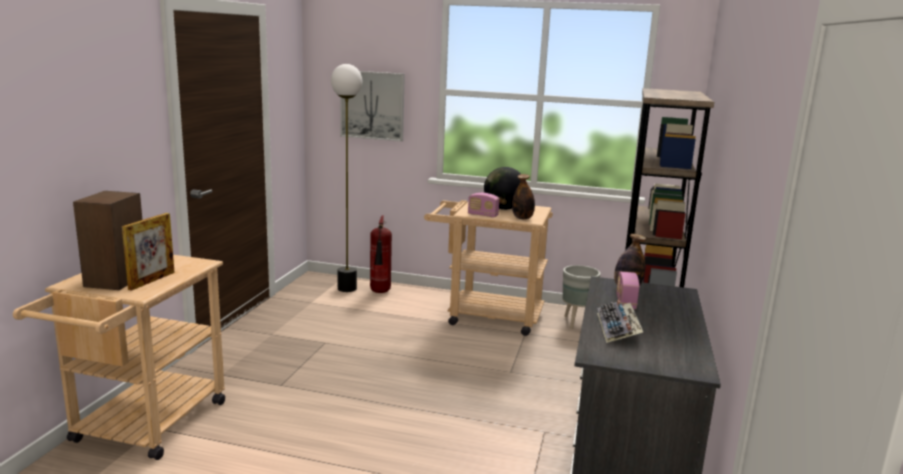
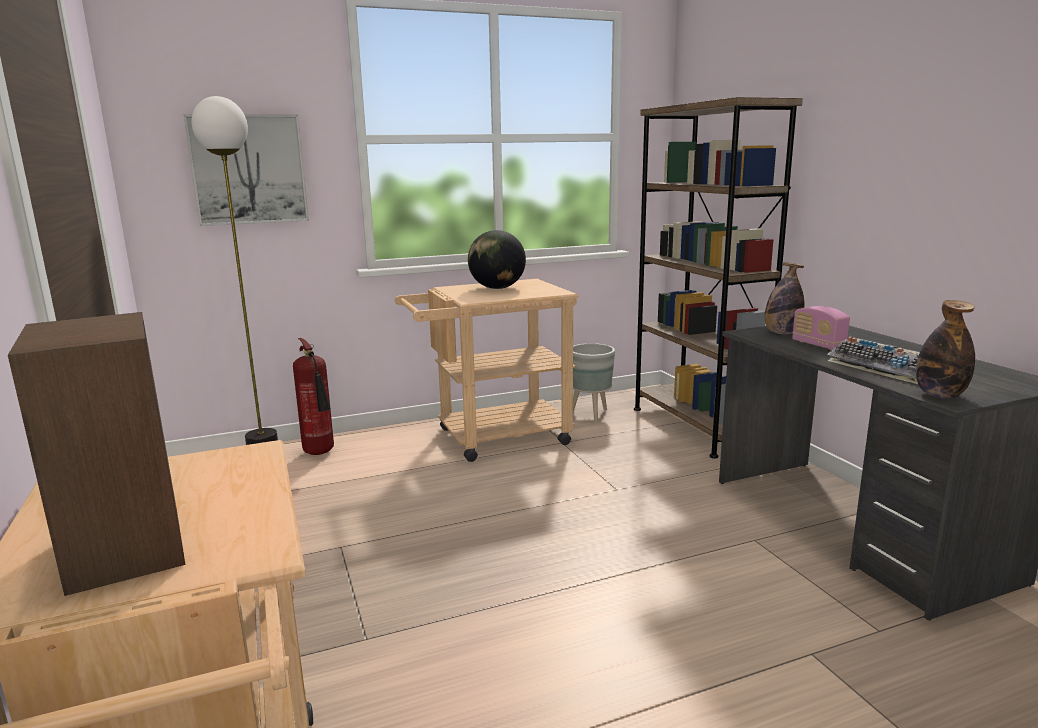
camera: 35 degrees left, 0 degrees up
picture frame [122,213,175,291] -> none
radio [468,193,500,218] -> none
bottle [512,174,535,219] -> bottle moved to [916,300,975,398]

